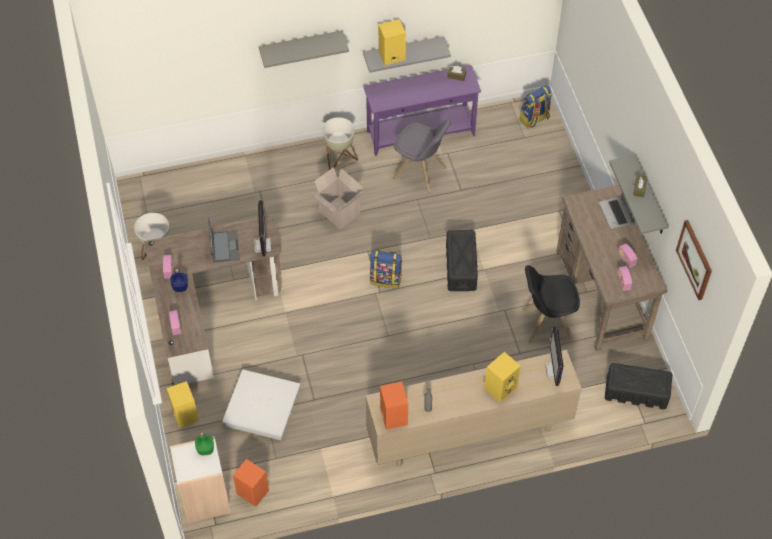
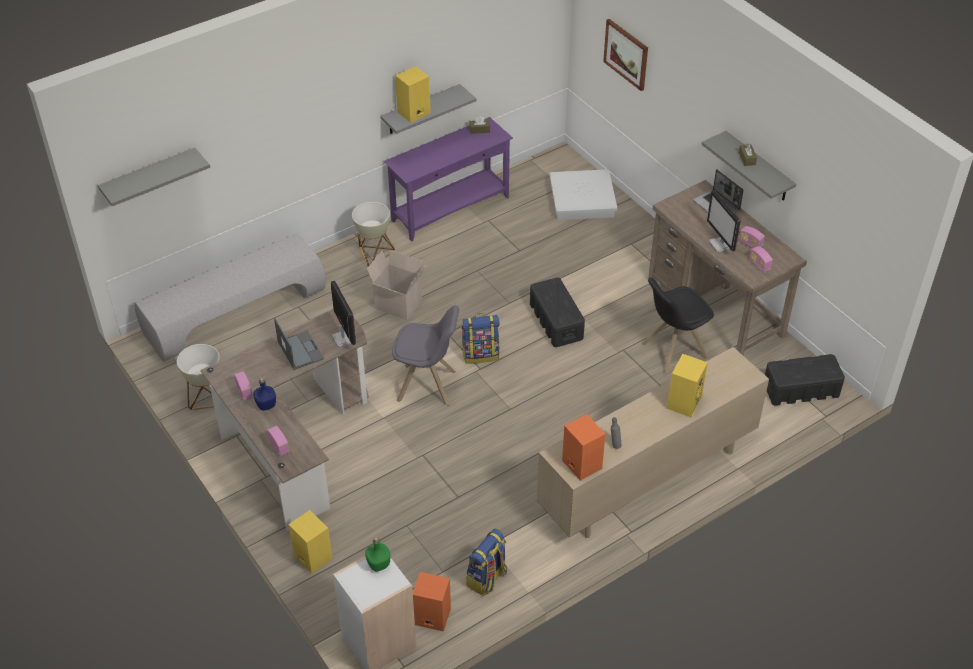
camera: 20 degrees left, 10 degrees down
white storage box [222,369,301,440] -> white storage box moved to [549,169,617,220]
grey shelf [259,30,349,68] -> grey shelf moved to [98,148,210,206]
grey chair [393,120,451,193] -> grey chair moved to [392,305,459,406]
backpack [520,85,552,129] -> backpack moved to [466,529,507,596]
monitor [545,326,565,386] -> monitor moved to [707,190,741,252]
picture [676,220,712,300] -> picture moved to [603,19,648,91]
none -> grey bench [135,234,326,362]

